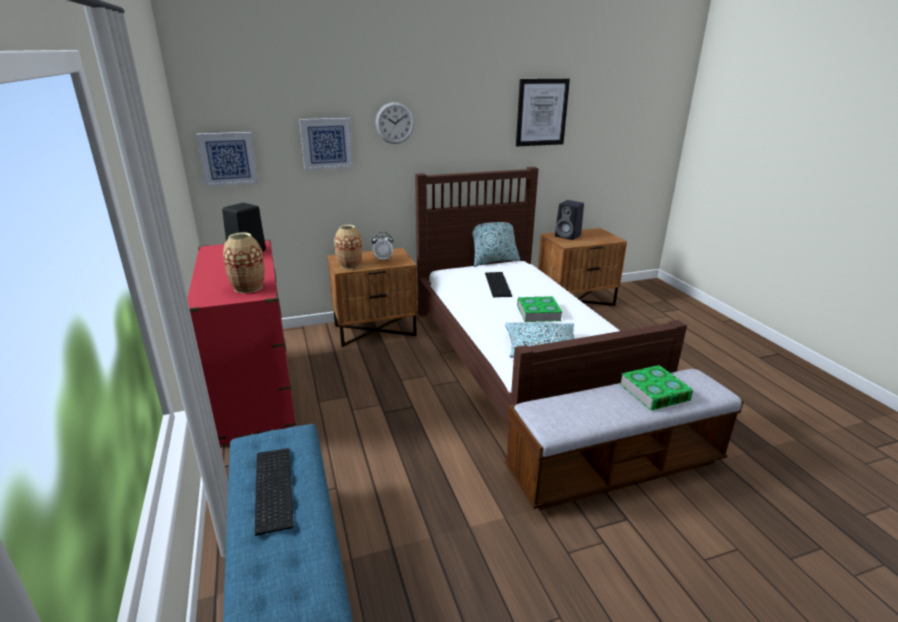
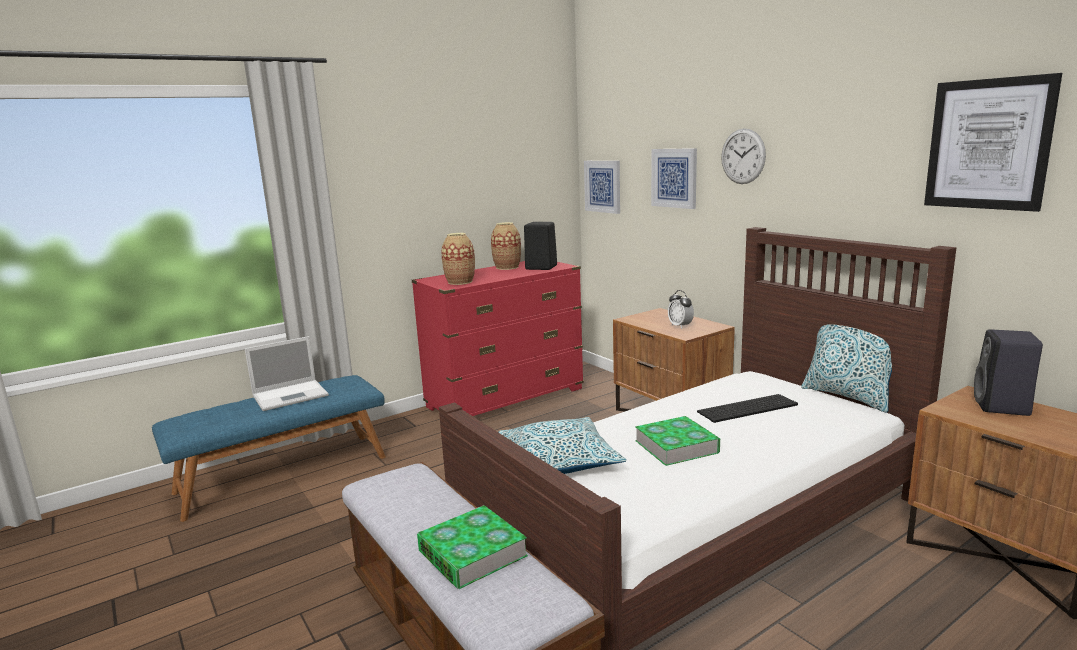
camera: 75 degrees right, 10 degrees down
keyboard [255,448,294,536] -> laptop [245,336,329,411]
vase [334,225,362,269] -> vase moved to [491,222,521,270]

